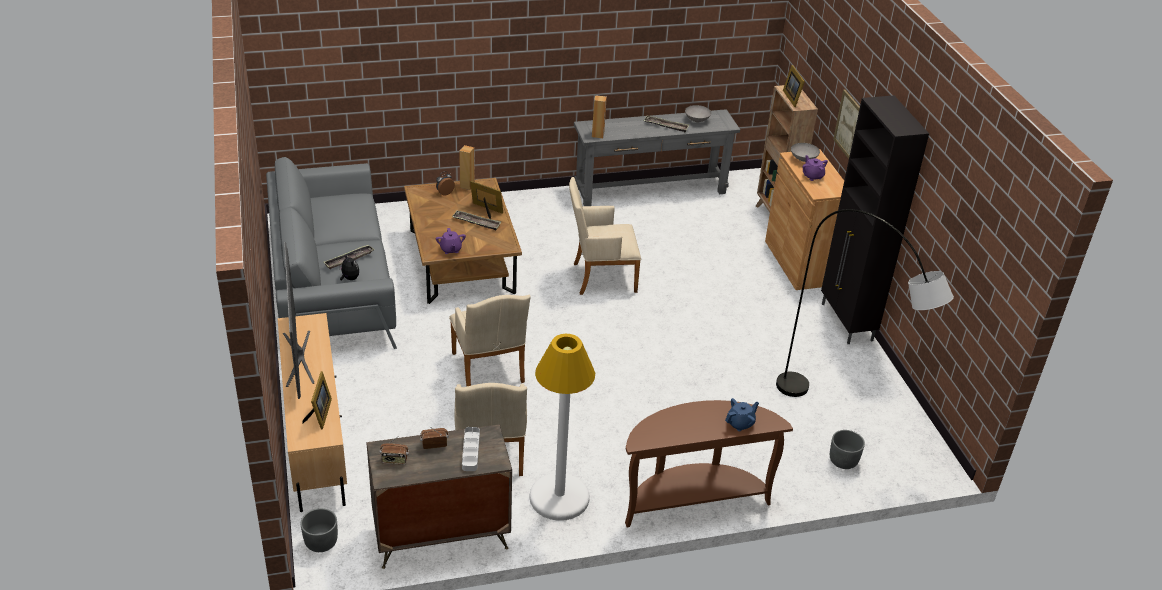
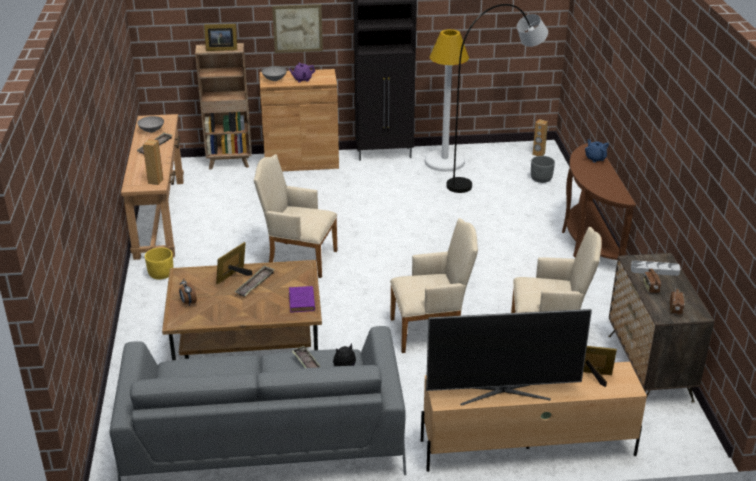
camera: 80 degrees left, 5 degrees down
grey planter [300,508,338,552] -> none
purple teapot [436,228,466,254] -> purple book [289,286,315,313]
brown speaker [459,145,475,190] -> brown speaker moved to [533,119,548,156]
white floor lamp [529,334,595,521] -> white floor lamp moved to [425,29,469,172]
beige armchair [569,177,641,295] -> beige armchair turned 105 degrees clockwise [254,154,337,278]
grey console table [574,109,740,206] -> brown console table [121,114,184,260]
none -> yellow planter [145,247,173,280]

